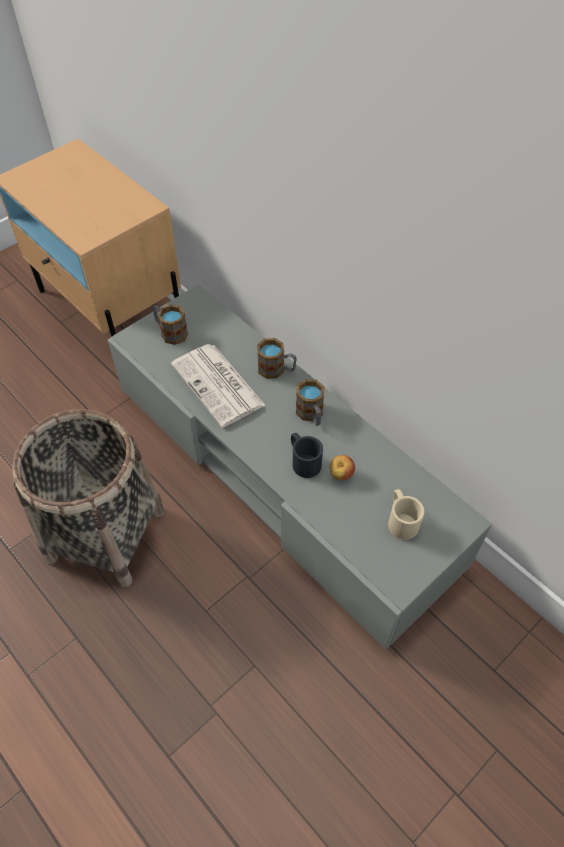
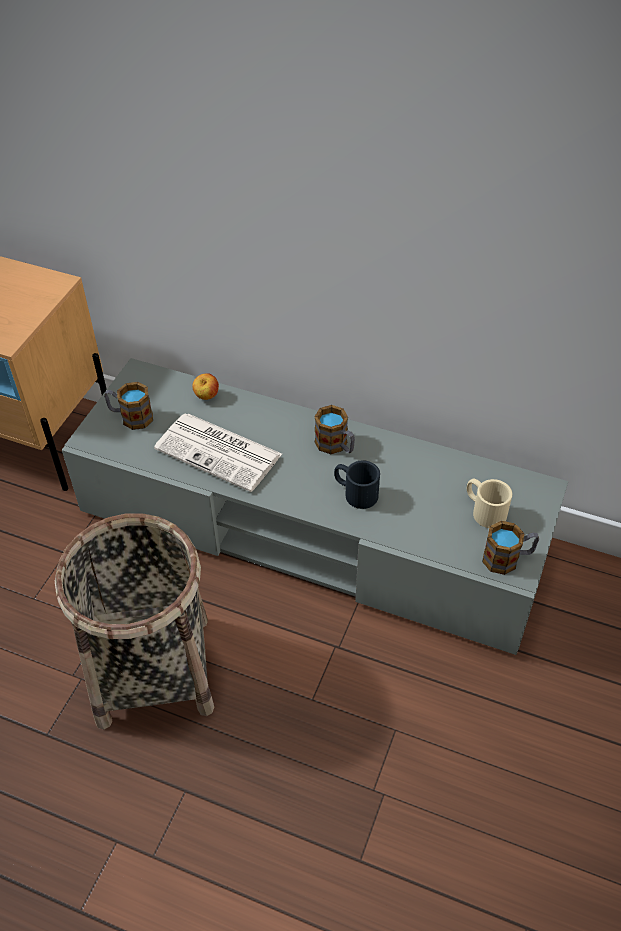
camera: 25 degrees left, 5 degrees down
mug [257,338,297,379] -> mug moved to [482,521,539,575]
apple [330,455,355,480] -> apple moved to [192,373,219,400]

